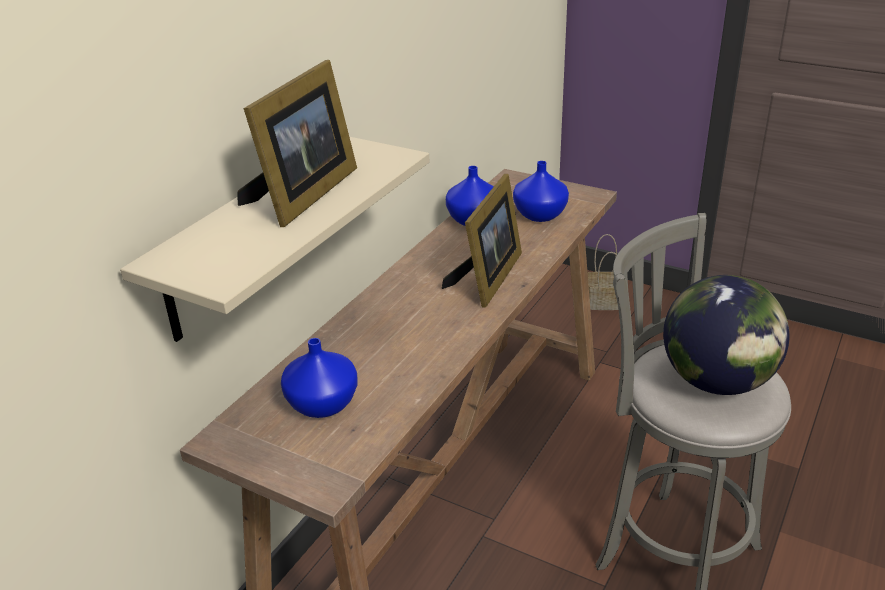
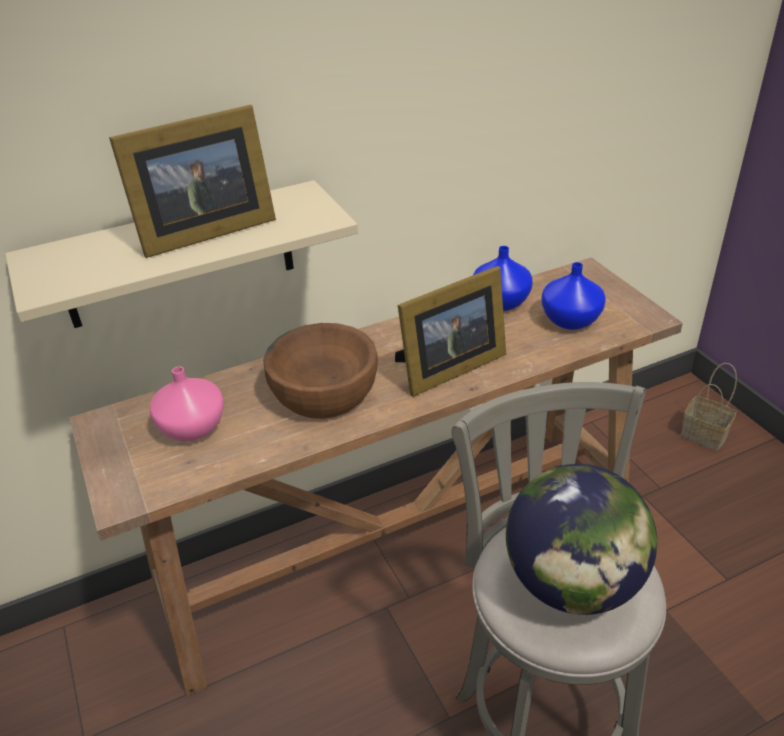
camera: 35 degrees right, 5 degrees up
blue vase [281,338,358,418] -> pink vase [150,366,224,442]
none -> brown bowl [263,323,378,419]

